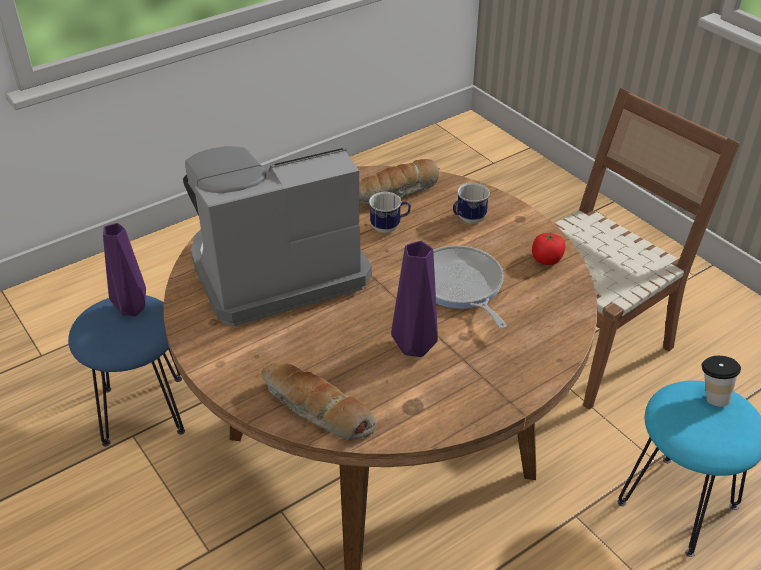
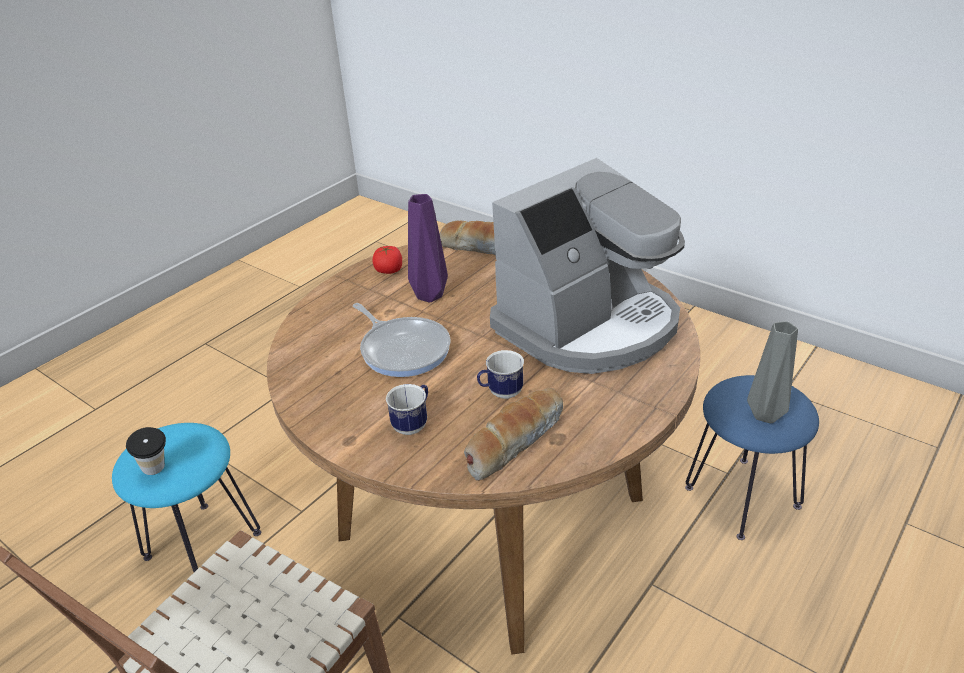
camera: 165 degrees right, 5 degrees down
purple vase [103,223,146,317] -> grey vase [747,321,798,424]
tomato [532,232,565,265] -> tomato moved to [373,246,402,274]

